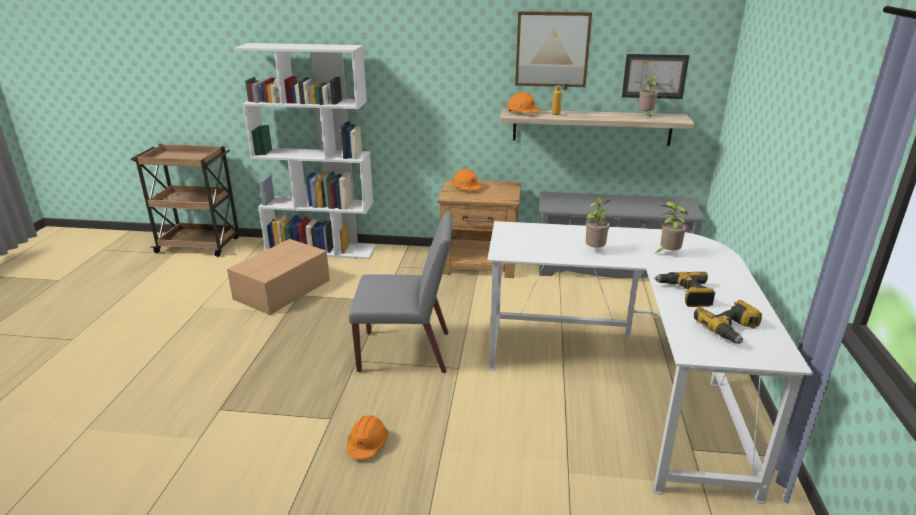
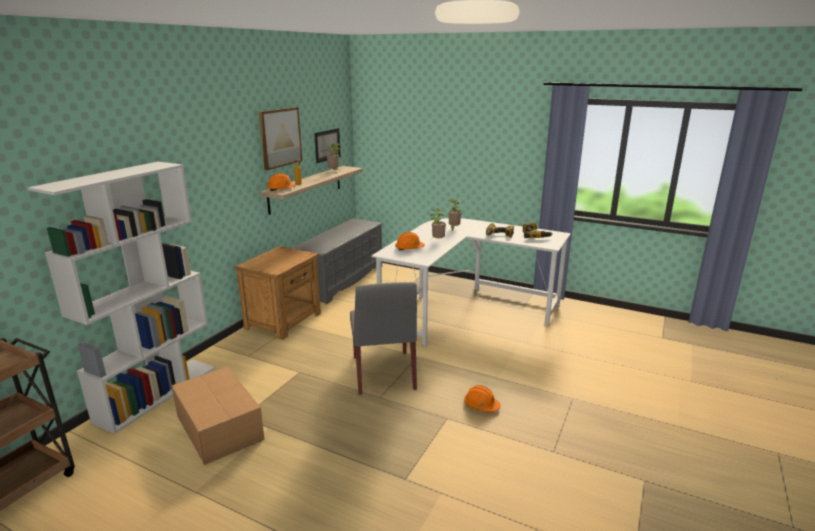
camera: 70 degrees left, 5 degrees down
grey chair [349,211,452,373] -> grey chair turned 150 degrees clockwise [350,282,417,395]
orange hard hat [452,169,482,191] -> orange hard hat moved to [395,232,425,250]

